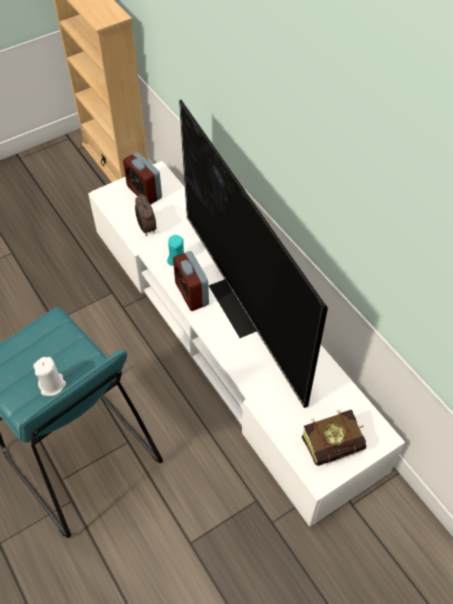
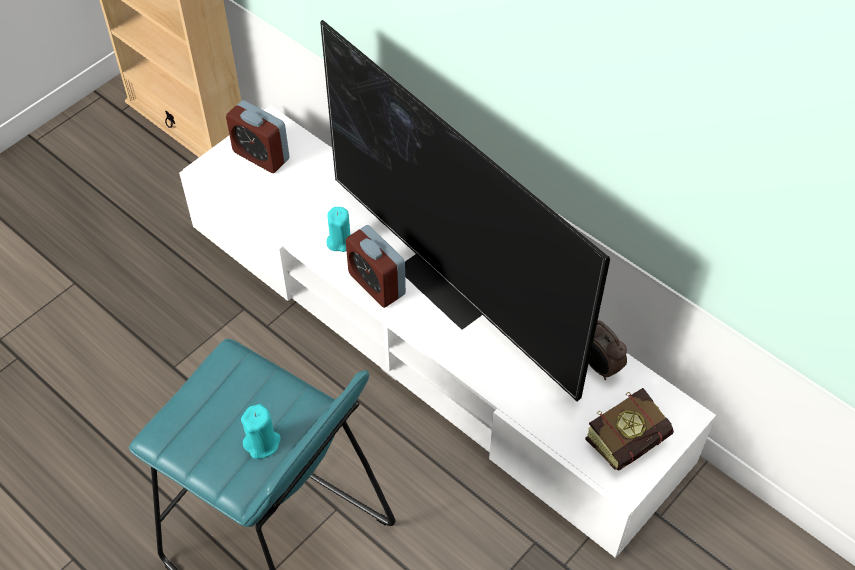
camera: 15 degrees left, 0 degrees up
white candle [33,357,66,396] -> turquoise candle [241,404,281,459]
alarm clock [135,194,156,236] -> alarm clock moved to [589,320,627,380]

